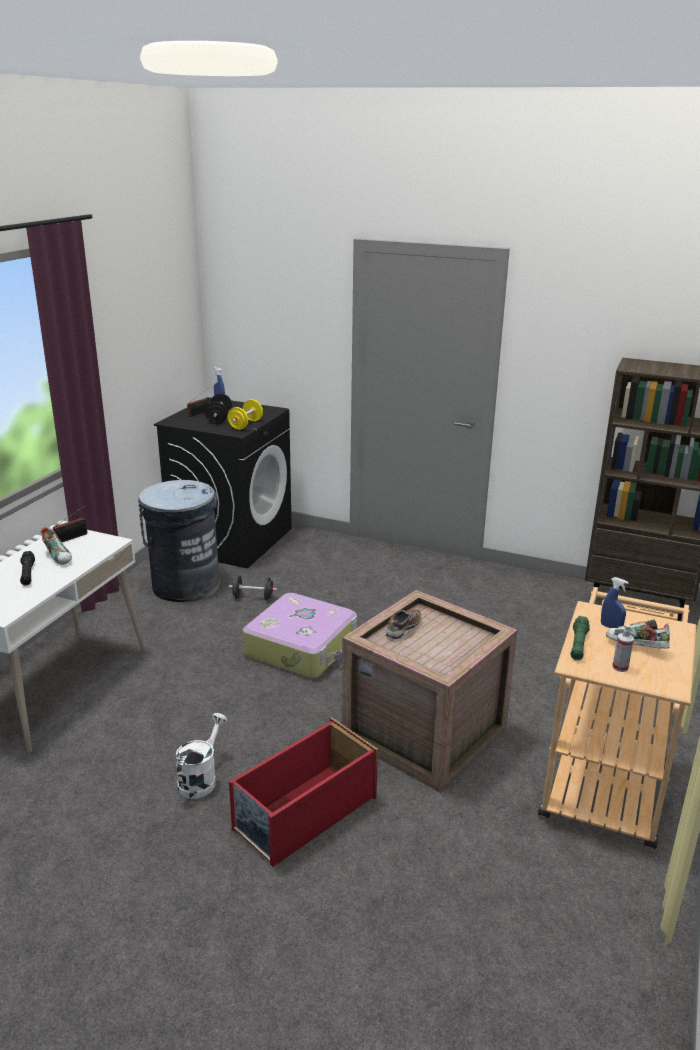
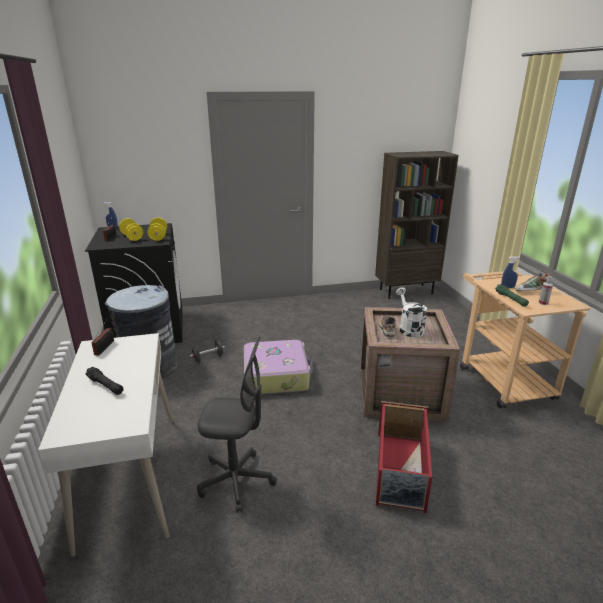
camera: 35 degrees left, 0 degrees up
shoe [41,527,72,565] -> none
white watering can [176,713,228,799] -> white watering can moved to [396,288,427,337]
black dumbbell [205,393,232,424] -> yellow dumbbell [119,218,143,241]
none -> grey office chair [197,337,277,513]

